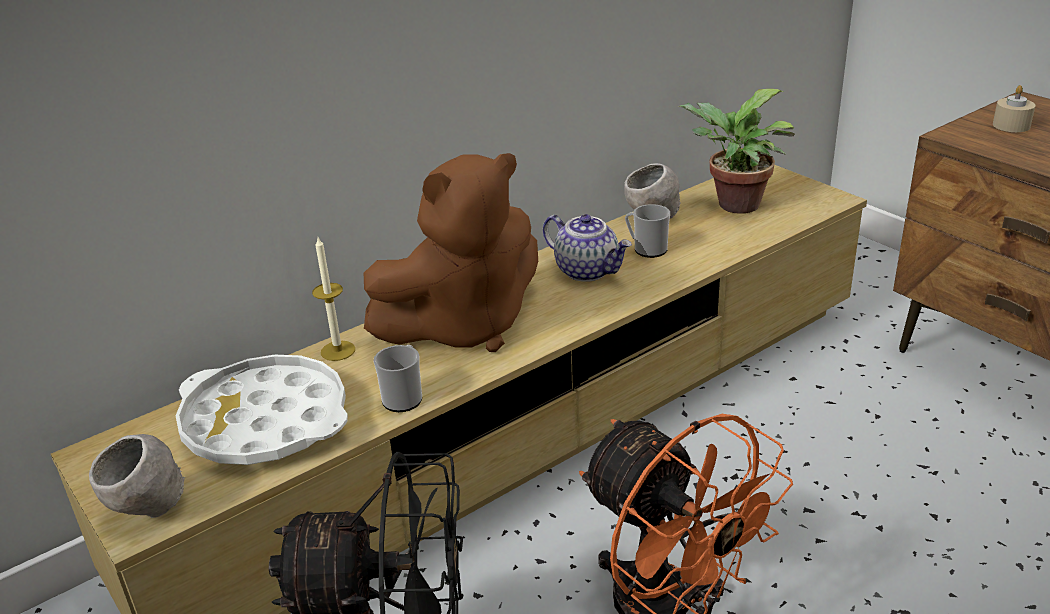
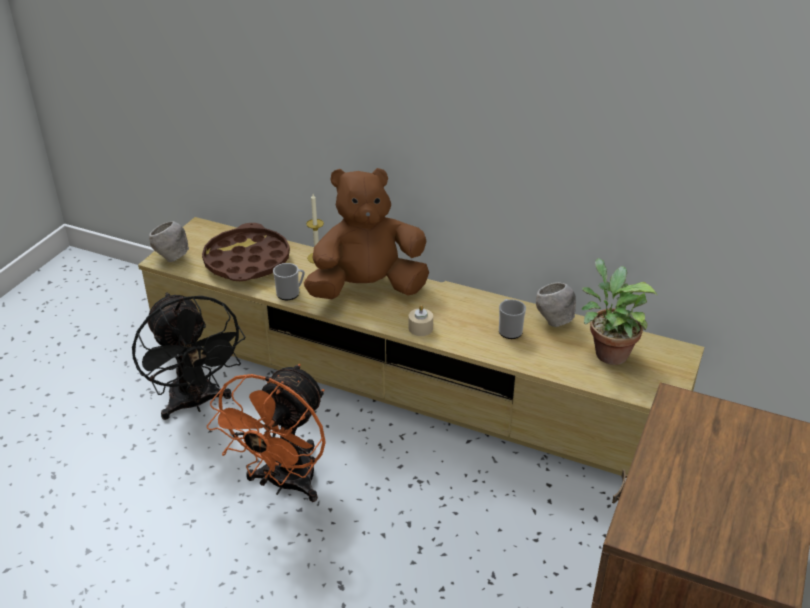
camera: 60 degrees right, 5 degrees up
white tray [176,355,348,465] -> brown tray [202,223,290,281]
brown plush toy [364,153,538,352] -> brown plush toy turned 135 degrees clockwise [304,168,429,299]
teapot [543,214,632,282] -> none
beige candle [993,85,1035,132] -> beige candle moved to [409,305,433,336]

